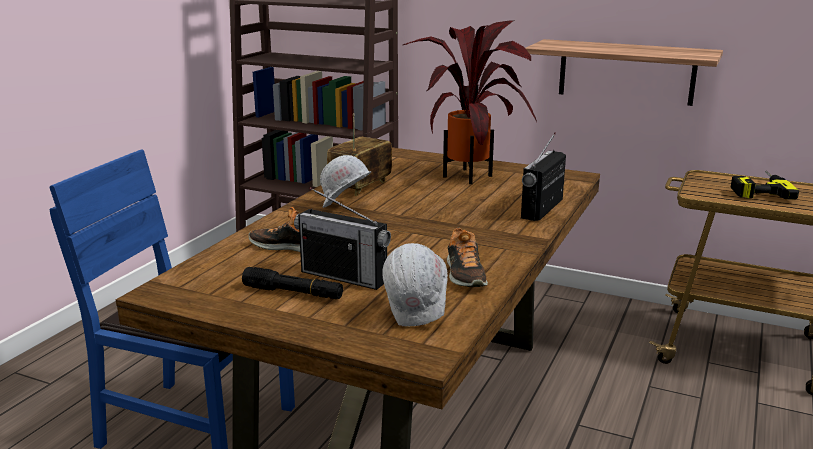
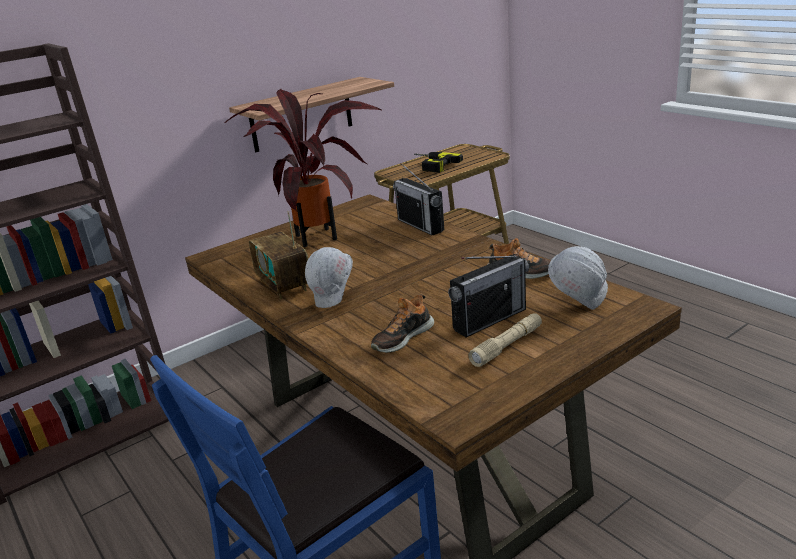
camera: 60 degrees left, 5 degrees up
black flashlight [242,267,343,299] -> beige flashlight [468,313,542,367]

